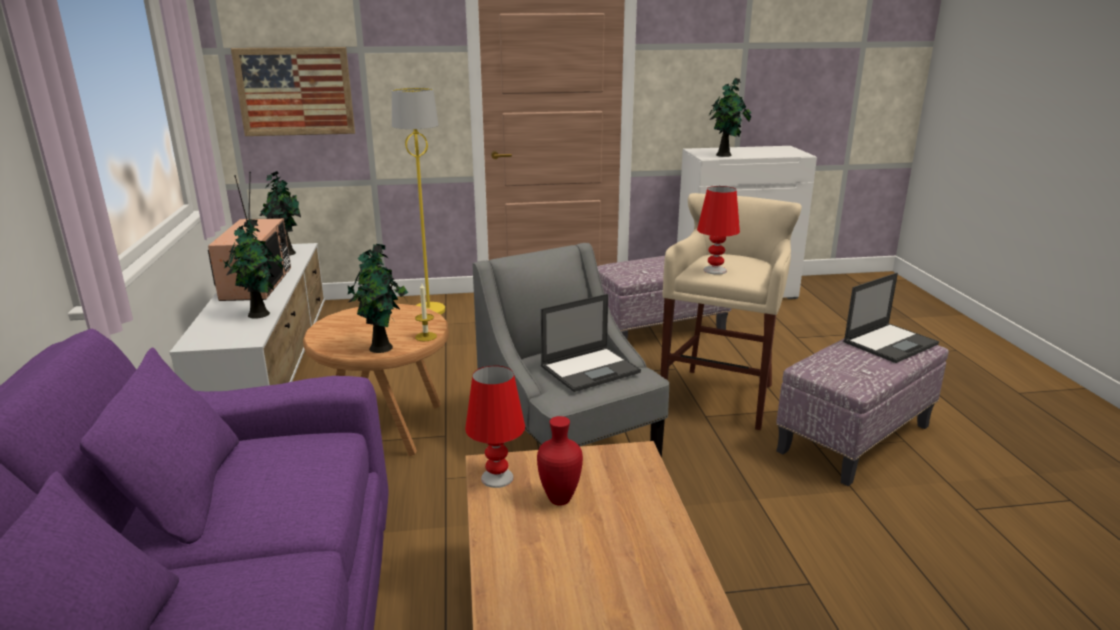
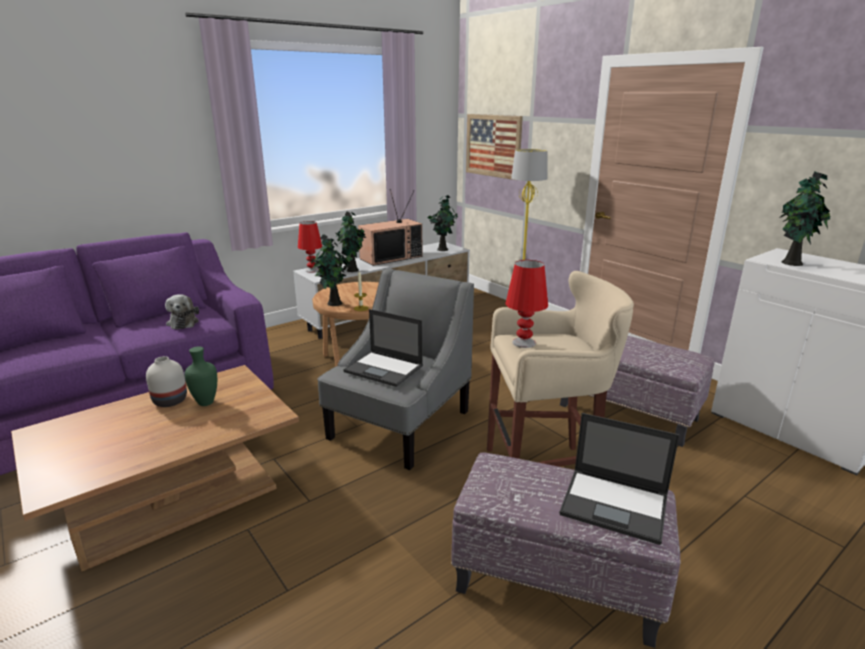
camera: 60 degrees right, 0 degrees up
red table lamp [465,366,525,488] -> red table lamp moved to [298,221,322,273]
red vase [537,416,583,506] -> green vase [184,346,217,406]
none -> white vase [146,356,187,407]
none -> plush toy [165,294,199,330]

